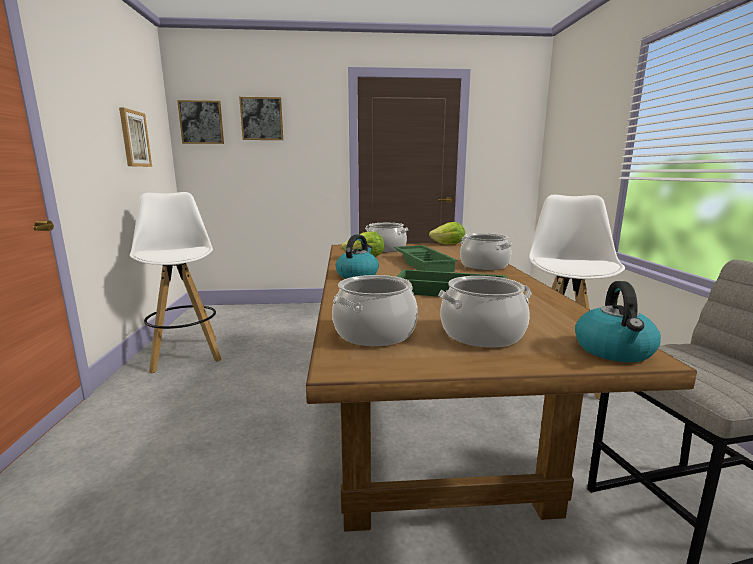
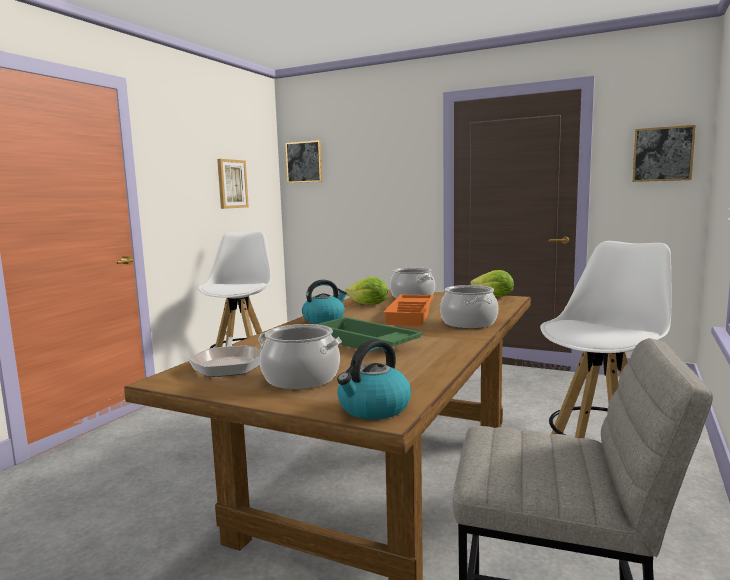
camera: 30 degrees right, 5 degrees down
picture [239,97,283,140] -> picture moved to [632,125,696,182]
cooking pot [332,275,418,346] -> frying pan [188,337,261,377]
green tray [394,245,458,272] -> orange tray [383,295,434,326]

